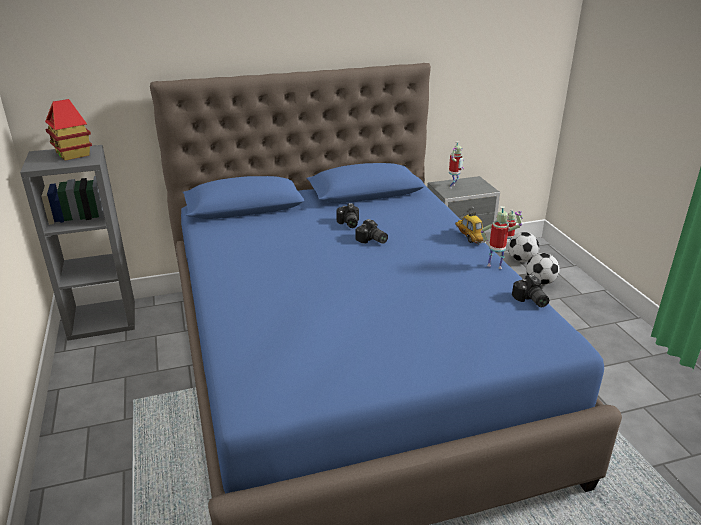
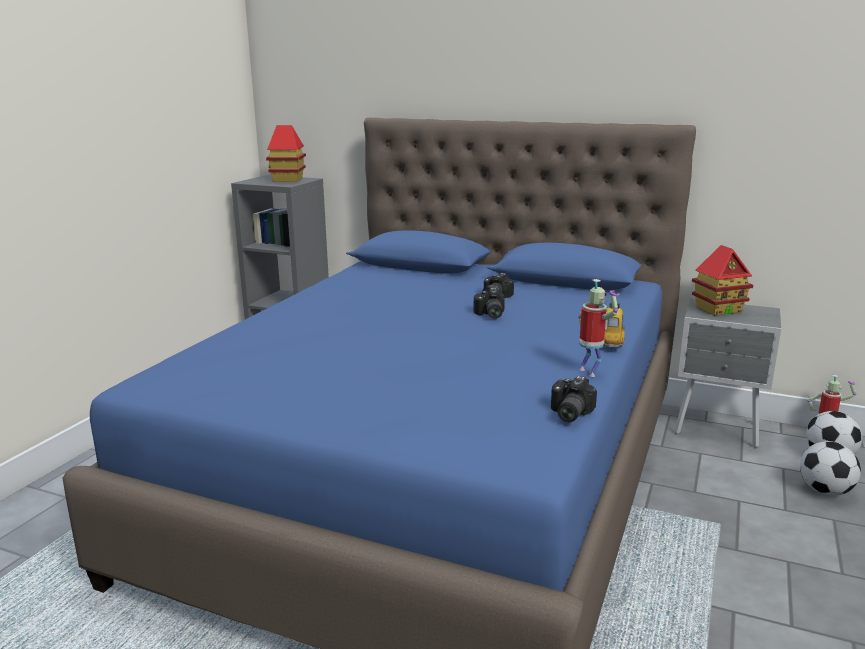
camera: 40 degrees right, 10 degrees down
toy robot [449,141,464,188] -> toy house [692,245,753,315]

